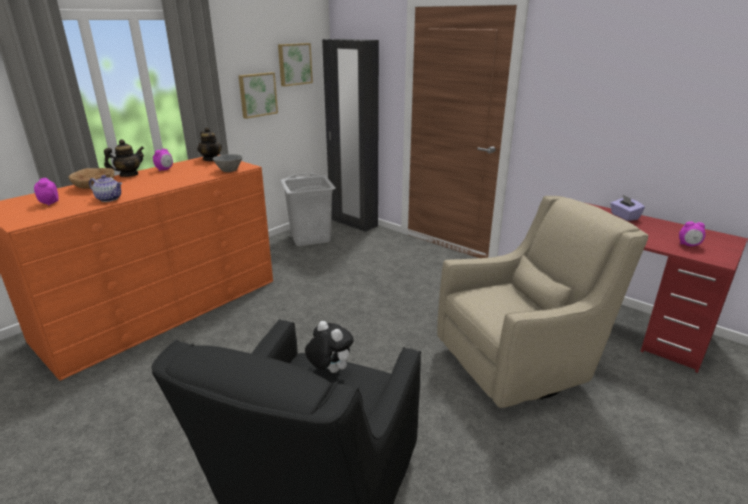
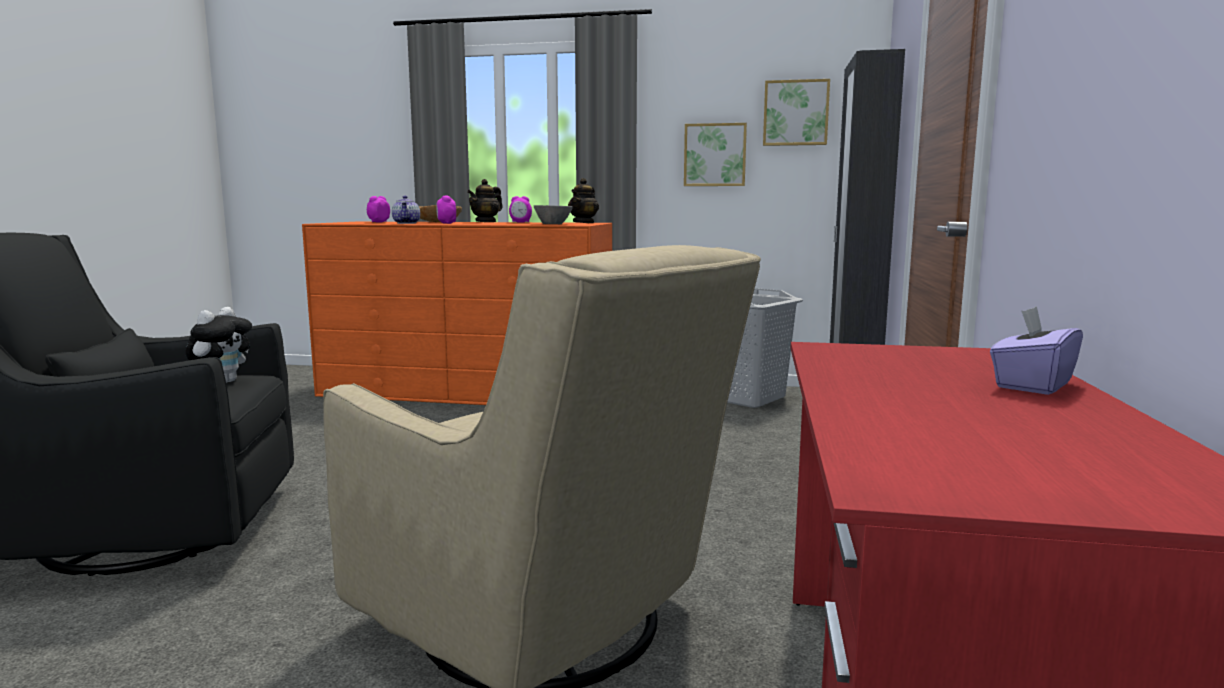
camera: 60 degrees right, 15 degrees down
teapot [104,139,144,177] -> teapot turned 105 degrees clockwise [467,179,503,222]
alarm clock [679,221,706,246] -> alarm clock moved to [436,196,456,224]

